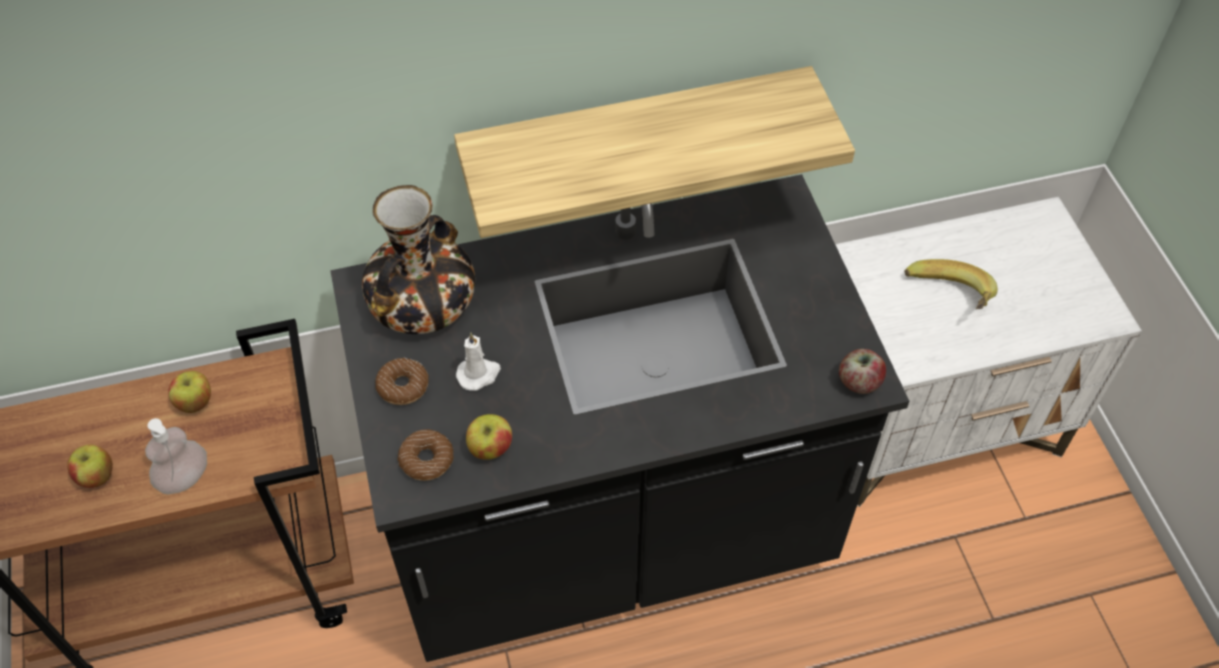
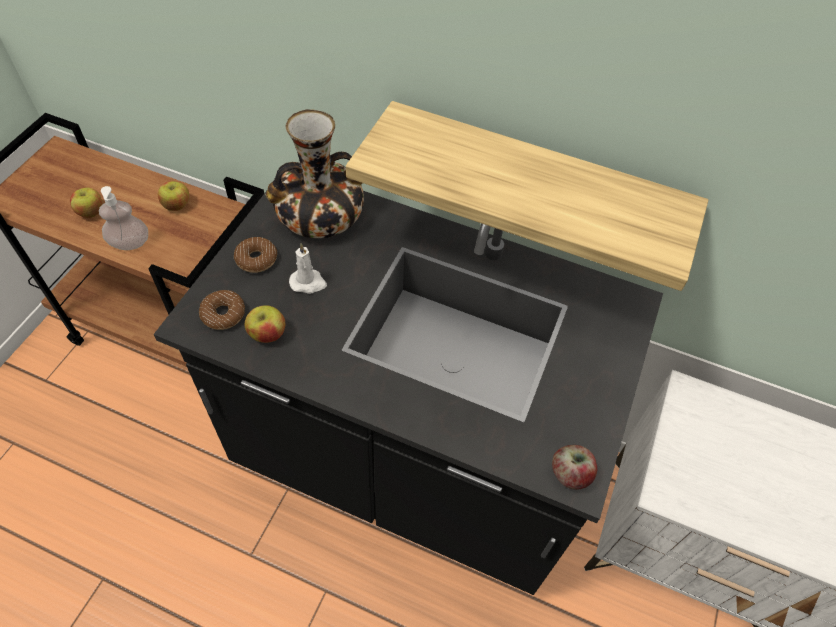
camera: 35 degrees right, 0 degrees up
banana [904,259,998,310] -> none

